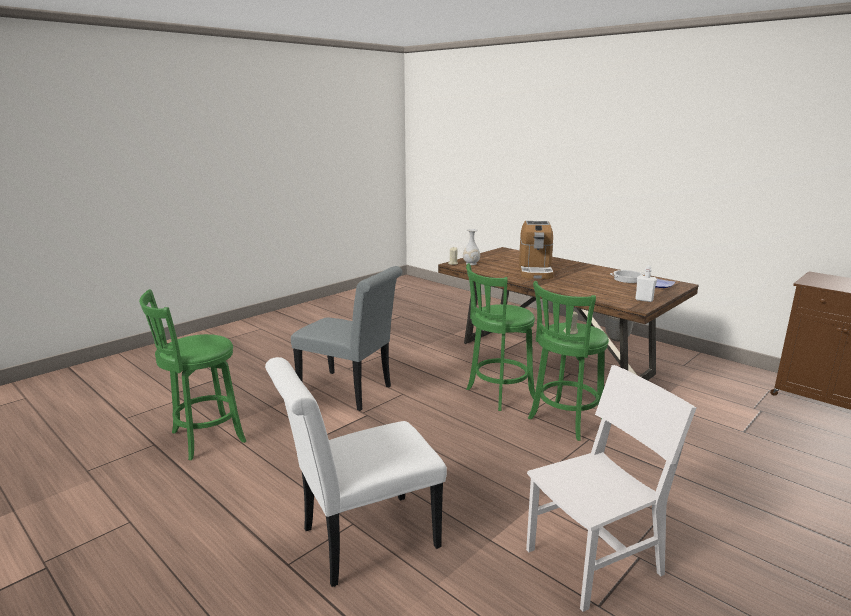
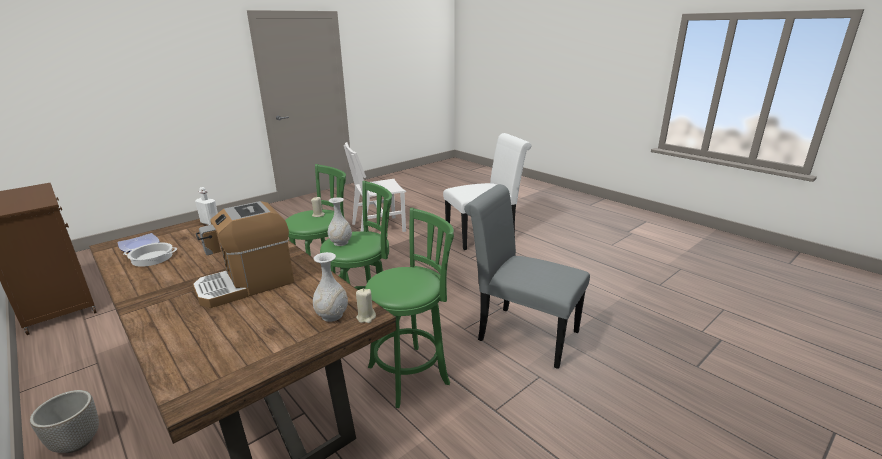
camera: 175 degrees left, 5 degrees up
green stool [139,289,246,460] -> green stool moved to [365,208,454,408]
coffee machine [519,221,554,279] -> coffee machine turned 135 degrees counterclockwise [193,201,294,308]
none -> white vase [328,197,352,246]

